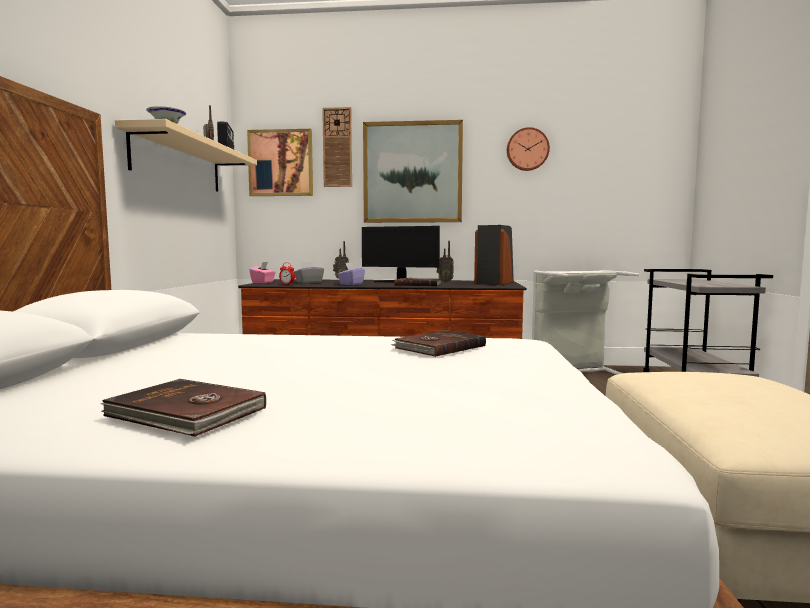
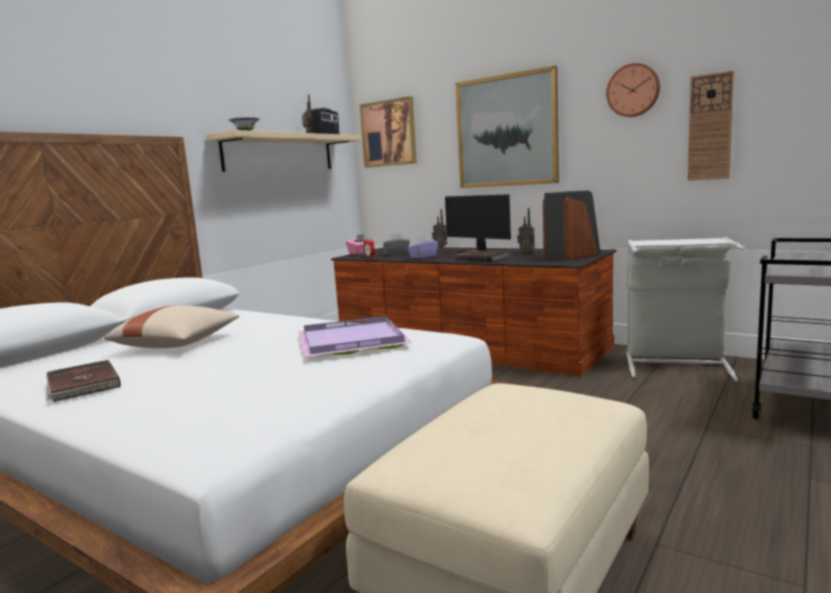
camera: 30 degrees right, 5 degrees up
wall clock [322,107,352,187] -> wall clock moved to [688,70,734,181]
brown book [391,330,486,357] -> purple tray [298,316,412,357]
none -> beige pillow [104,305,240,348]

